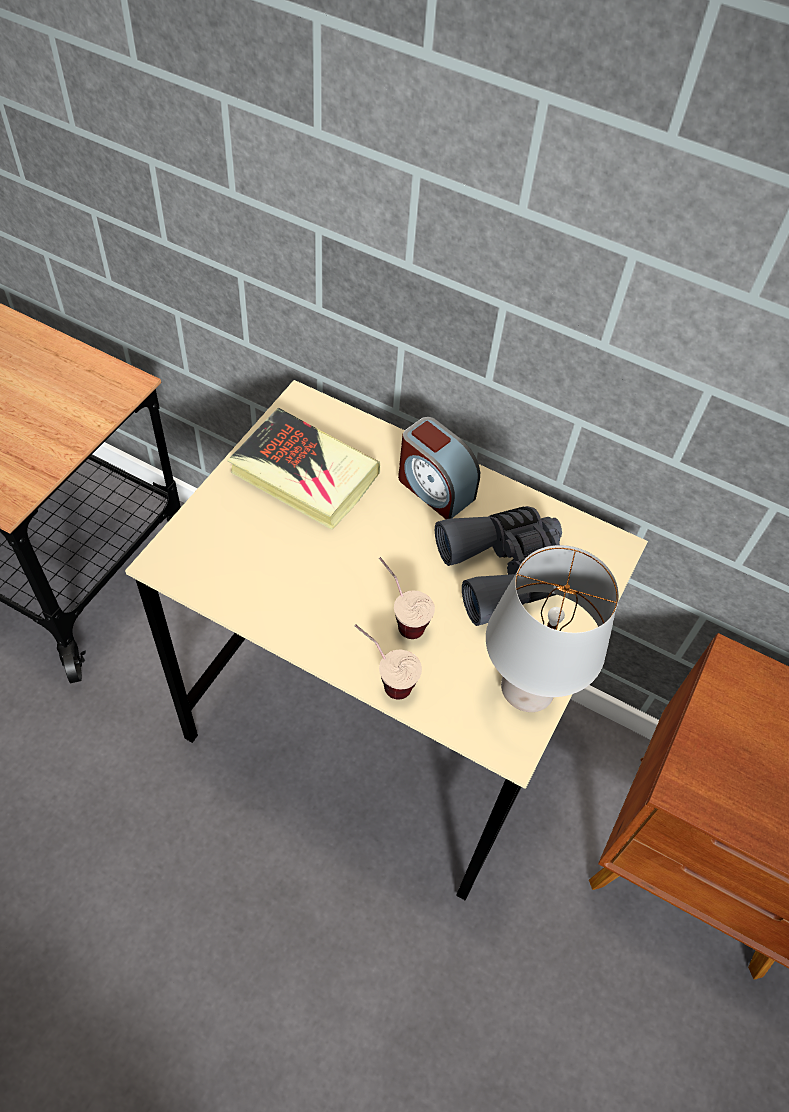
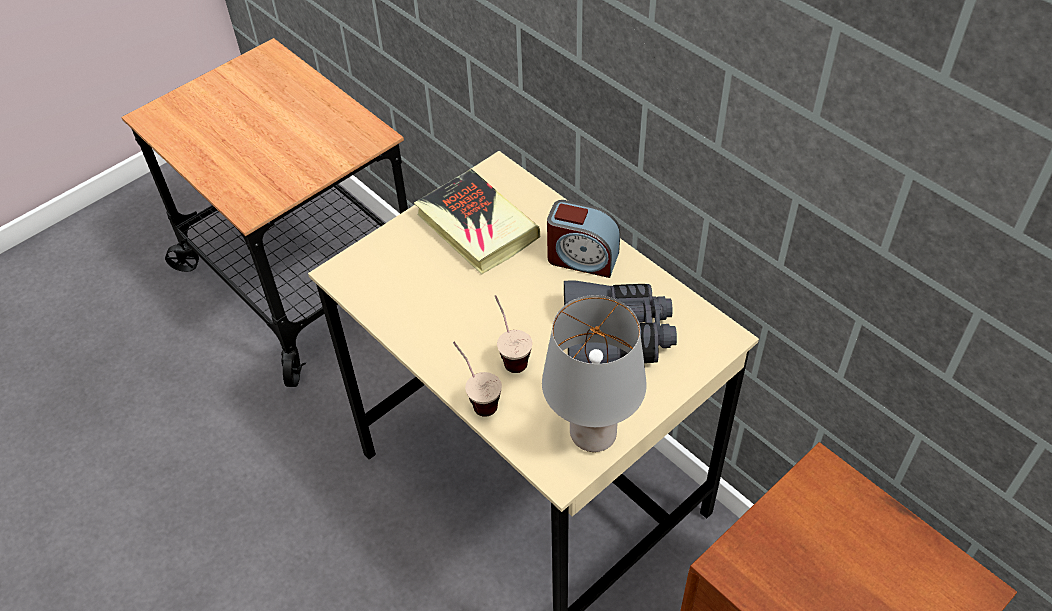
camera: 25 degrees right, 5 degrees down
alarm clock [398,417,480,519] -> alarm clock turned 45 degrees counterclockwise [547,200,620,278]

